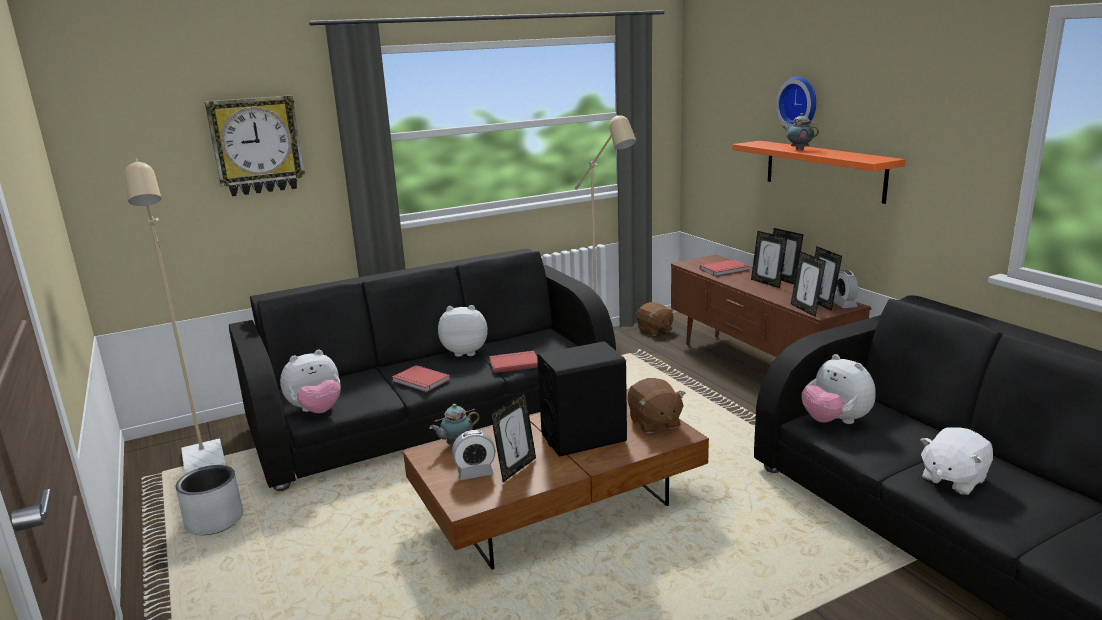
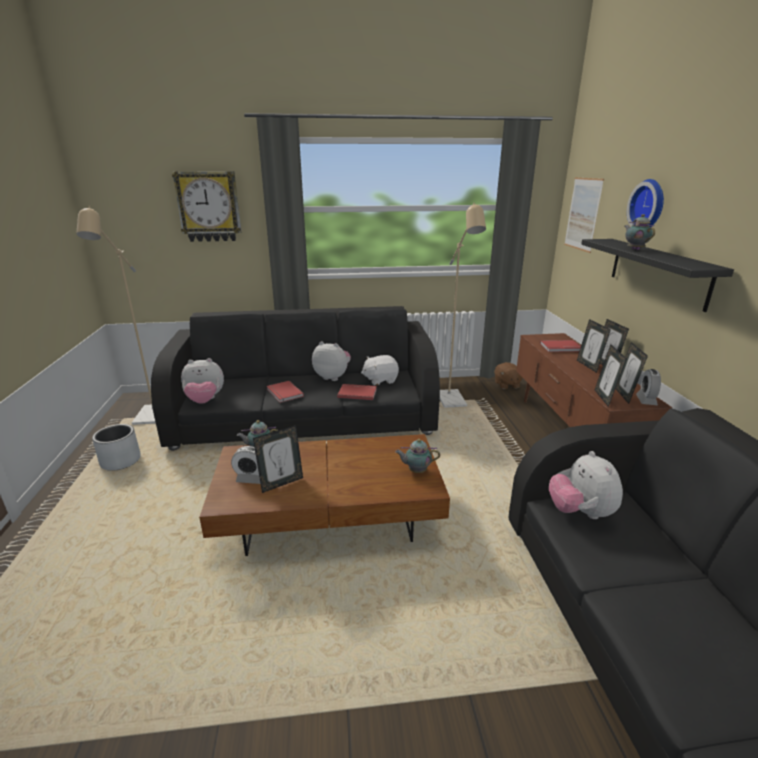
camera: 20 degrees right, 5 degrees up
black speaker [537,341,627,457] -> none
brown plush toy [627,378,686,434] -> teapot [395,439,440,473]
orange shelf [732,141,905,204] -> black shelf [581,239,734,312]
white plush toy [920,427,993,495] -> white plush toy moved to [361,355,399,386]
none -> picture [564,177,604,253]

